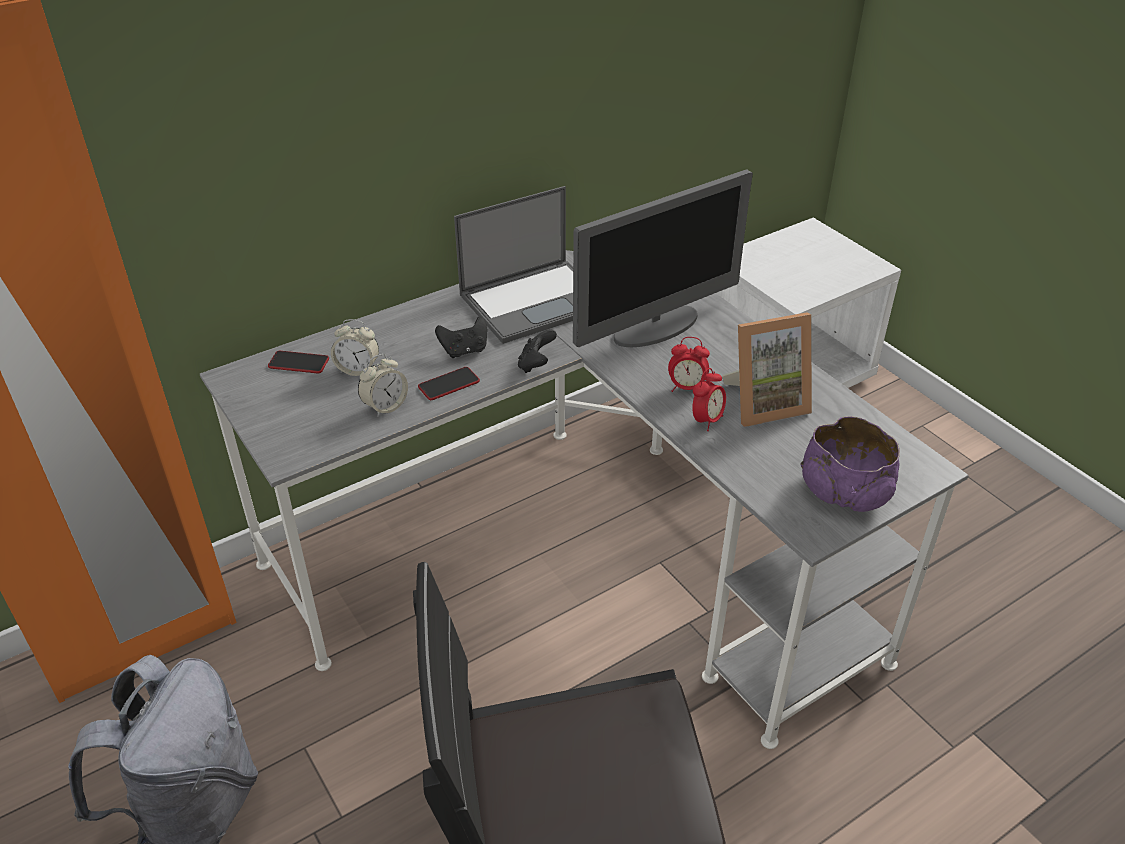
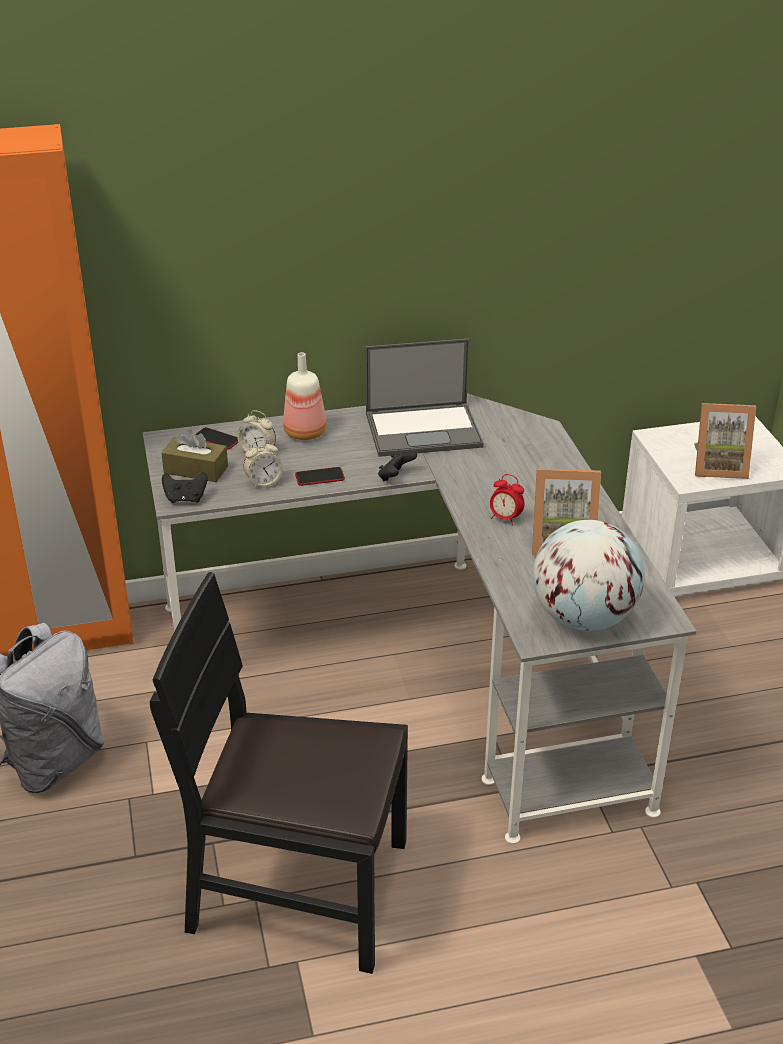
camera: 20 degrees right, 5 degrees down
black game controller [435,316,487,358] -> black game controller moved to [162,472,208,503]
monitor [573,169,753,347] -> none
alarm clock [692,368,726,431] -> none
purple bowl [801,416,900,512] -> globe [533,520,645,631]
none -> brown tissue box [161,429,228,482]
none -> bottle [283,352,327,440]
none -> picture frame [694,403,756,479]

